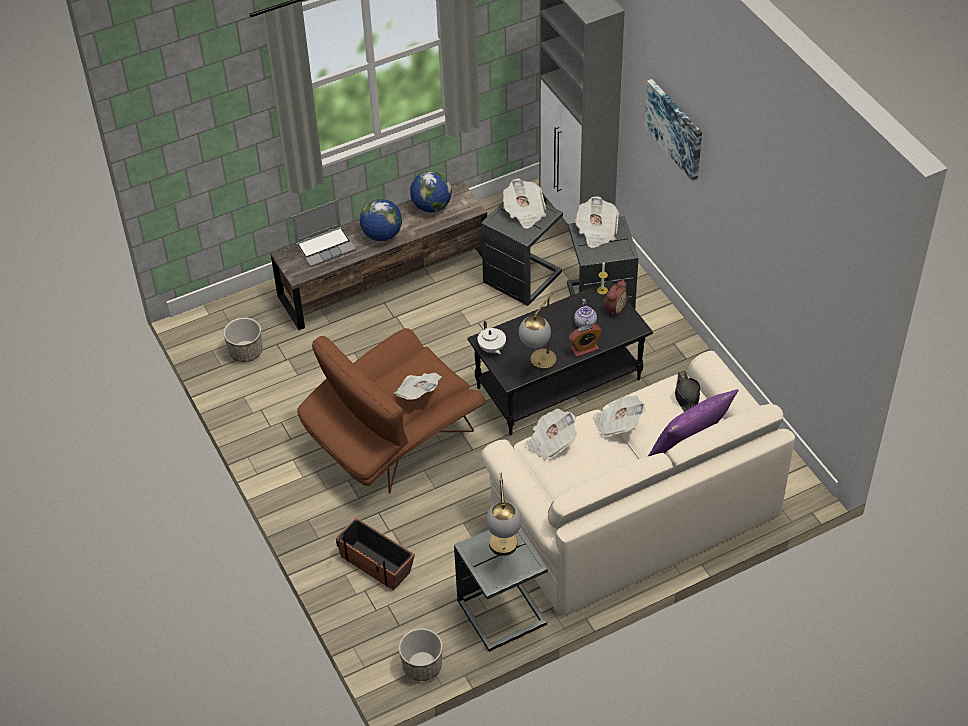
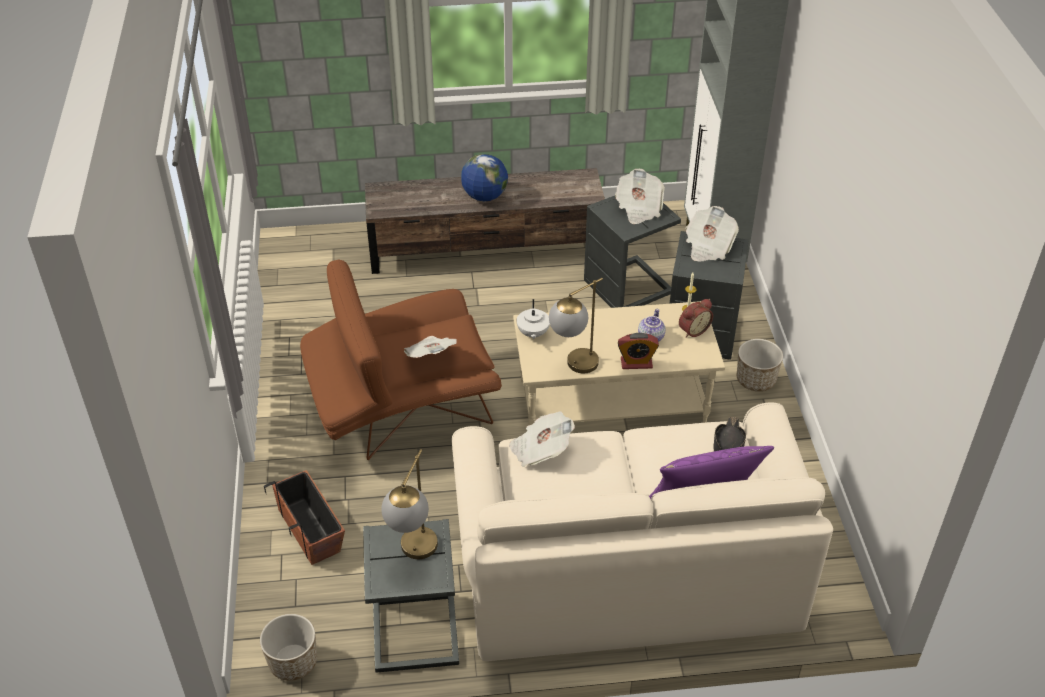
camera: 20 degrees right, 5 degrees down
planter [223,318,263,362] -> planter moved to [737,339,783,391]
laptop [292,200,356,267] -> none
globe [410,171,452,213] -> none
black coffee table [468,280,653,435] -> beige coffee table [513,301,725,425]
newspaper [593,396,645,436] -> none
picture [644,79,702,182] -> none

